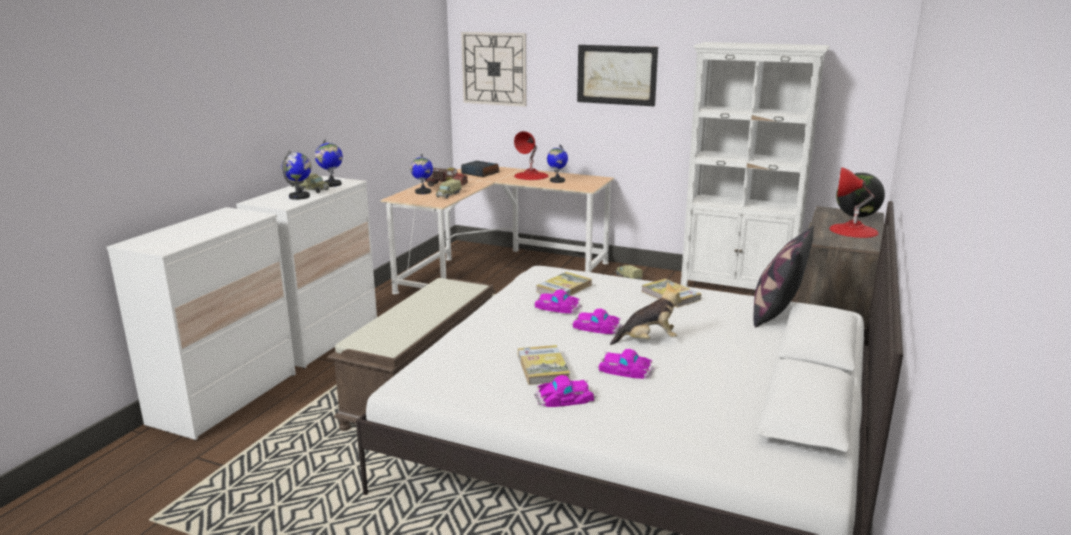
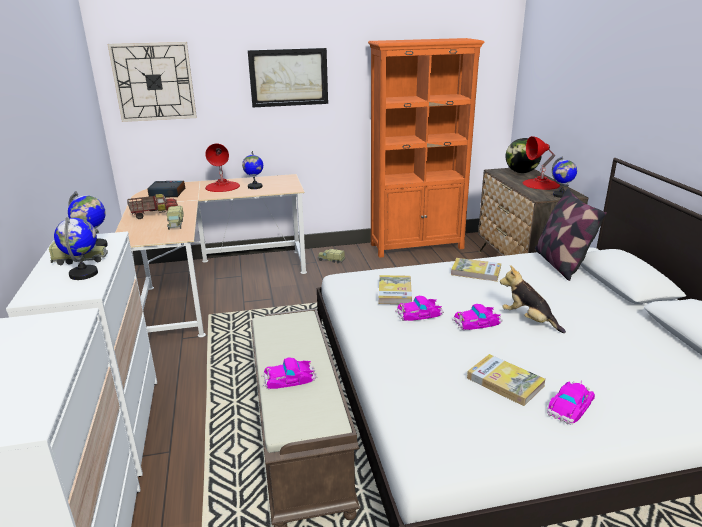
camera: 35 degrees left, 5 degrees up
globe [410,154,433,194] -> globe moved to [552,156,577,198]
toy car [596,349,655,379] -> toy car moved to [261,357,317,389]
plush toy [610,282,682,345] -> plush toy turned 90 degrees counterclockwise [500,265,566,333]
white bookcase [681,42,830,290] -> orange bookcase [368,38,484,258]

